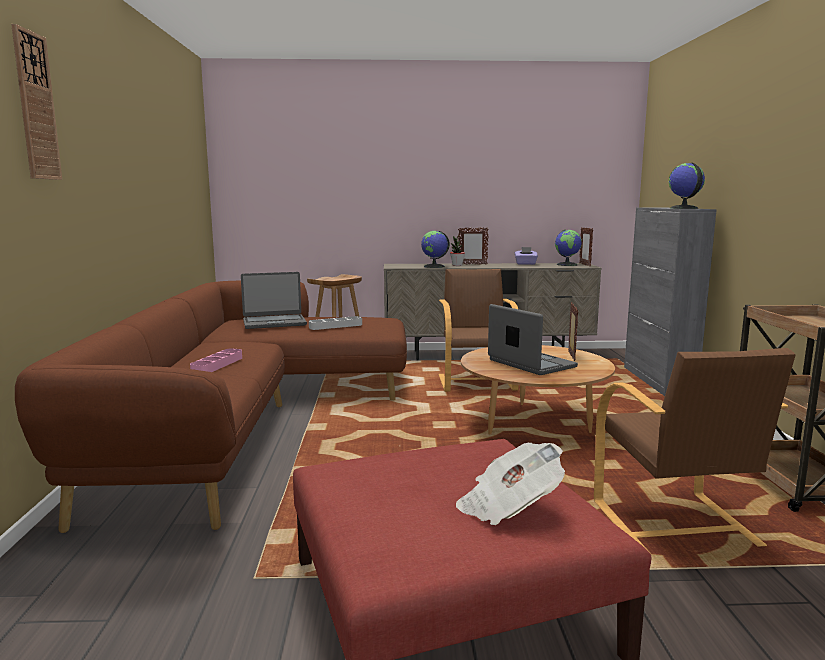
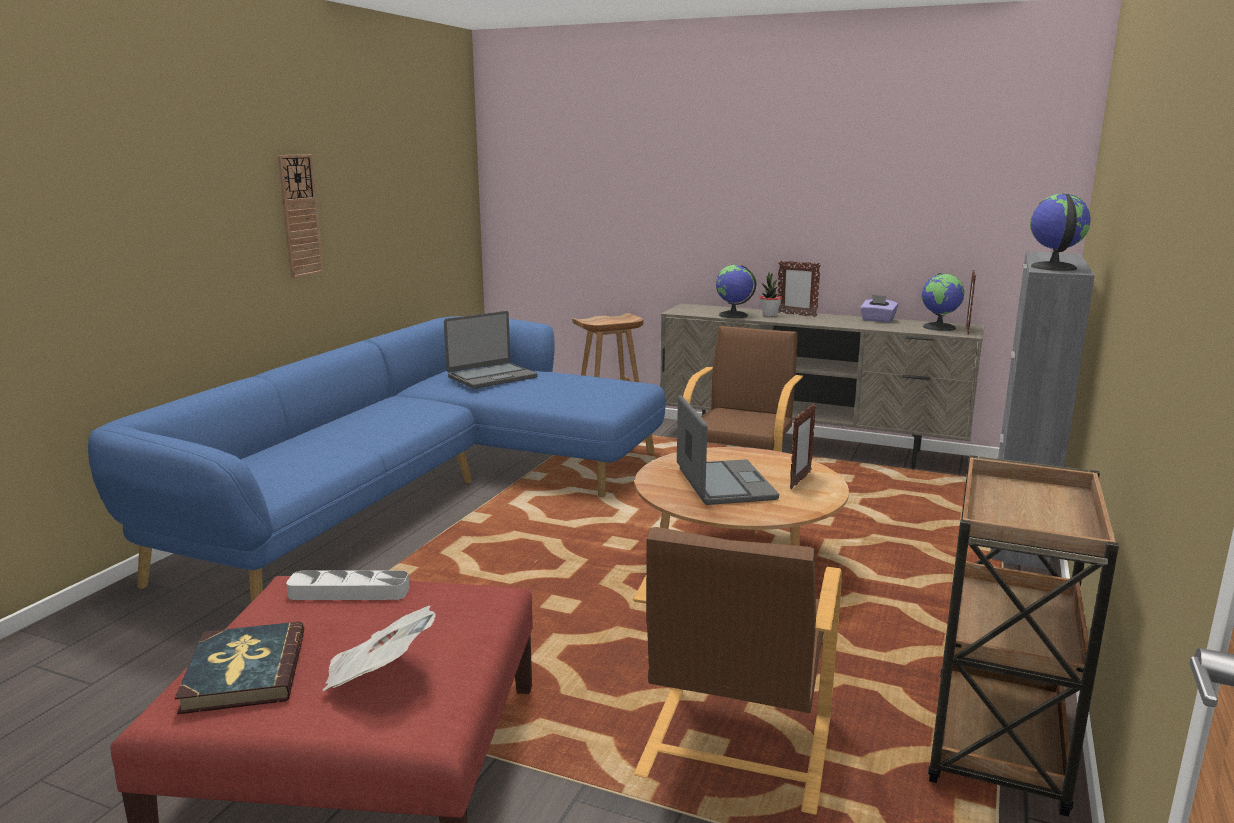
camera: 25 degrees right, 5 degrees up
wall clock [11,24,62,180] -> wall clock moved to [278,154,324,279]
brown sofa [15,280,407,533] -> blue sofa [88,316,666,602]
pink tray [190,348,242,372] -> none
laptop [241,272,307,329] -> laptop turned 45 degrees counterclockwise [444,311,538,389]
grey tray [309,316,362,330] -> grey tray moved to [286,570,410,600]
none -> book [175,622,304,714]

